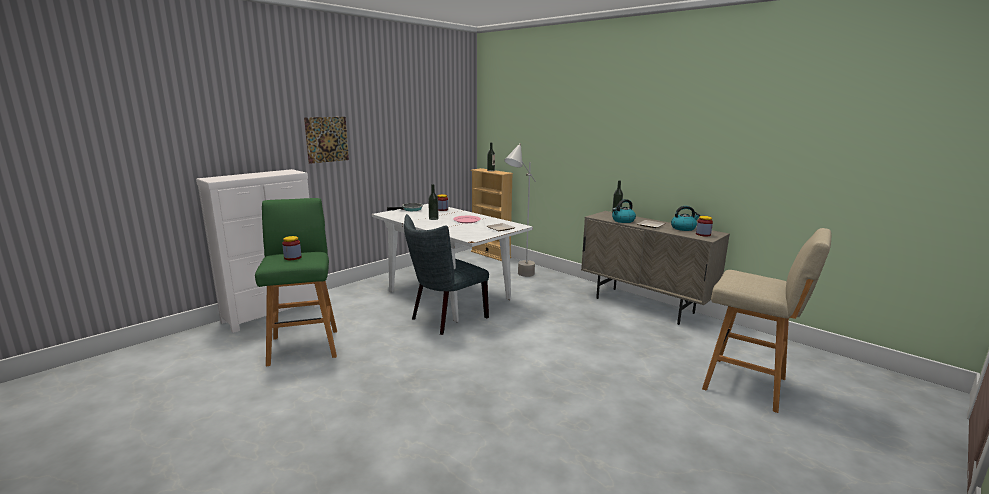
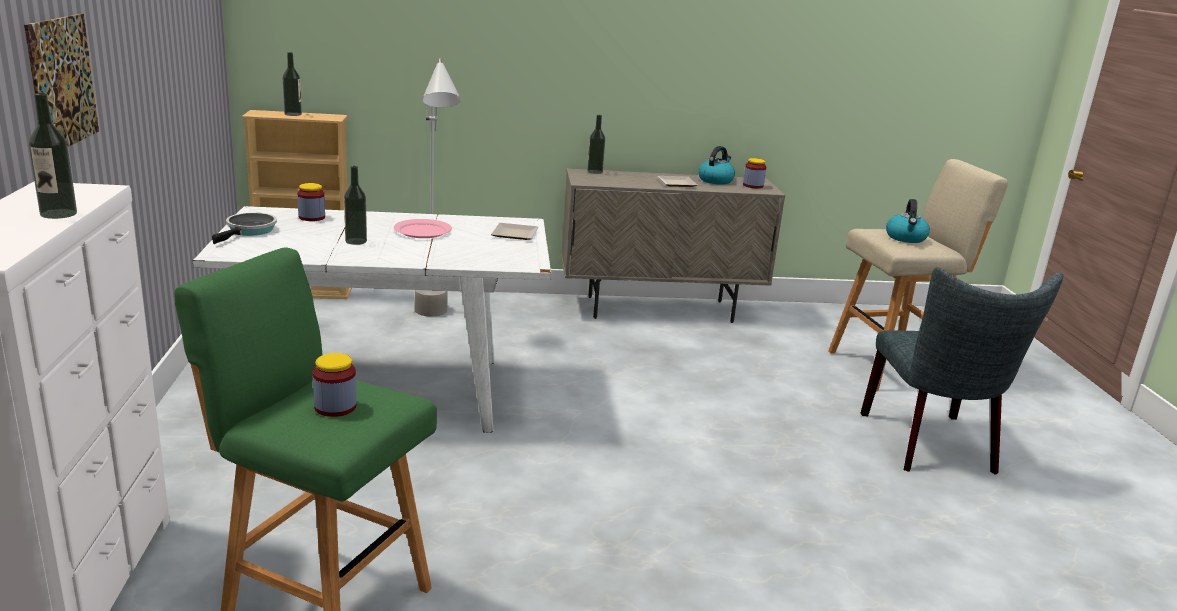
camera: 50 degrees left, 5 degrees up
grey chair [404,214,489,335] -> grey chair moved to [861,267,1063,475]
kettle [612,199,636,223] -> kettle moved to [886,199,930,243]
none -> bottle [29,93,77,219]

